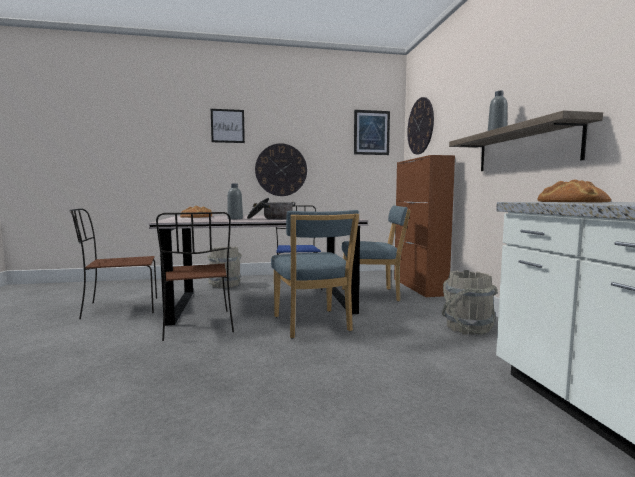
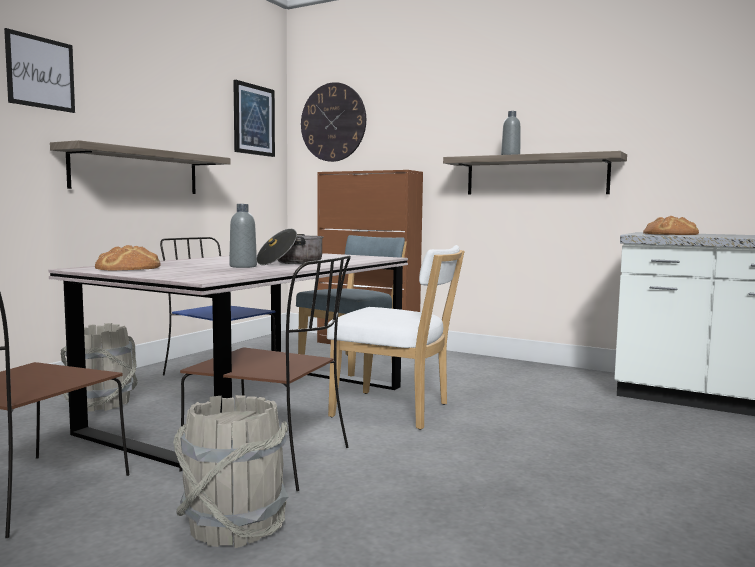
camera: 50 degrees left, 0 degrees up
wall clock [255,143,307,196] -> shelf [50,140,231,194]
blue chair [271,210,359,339] -> white chair [327,245,465,430]
grey bucket [442,270,498,335] -> grey bucket moved to [173,395,289,548]

